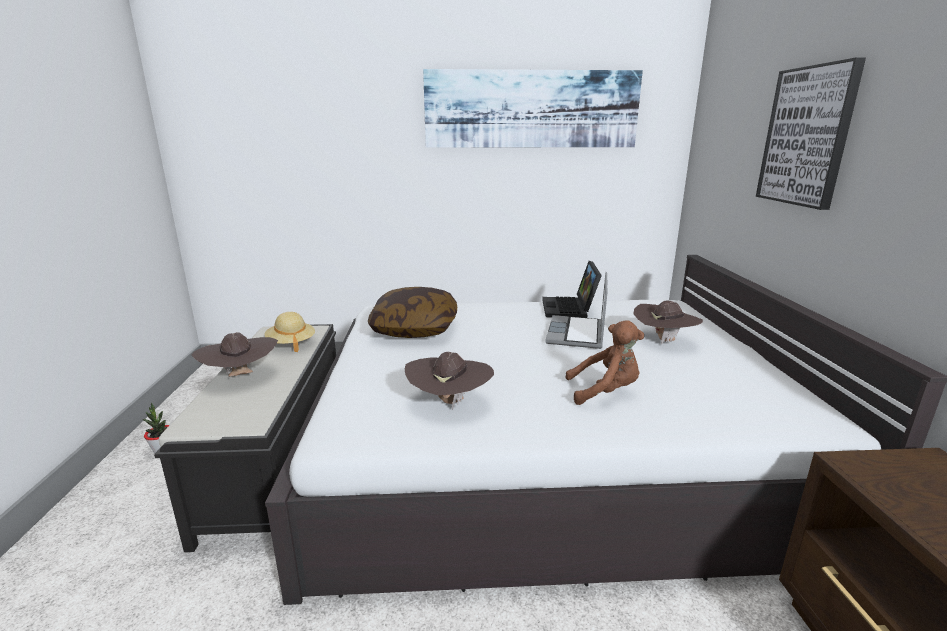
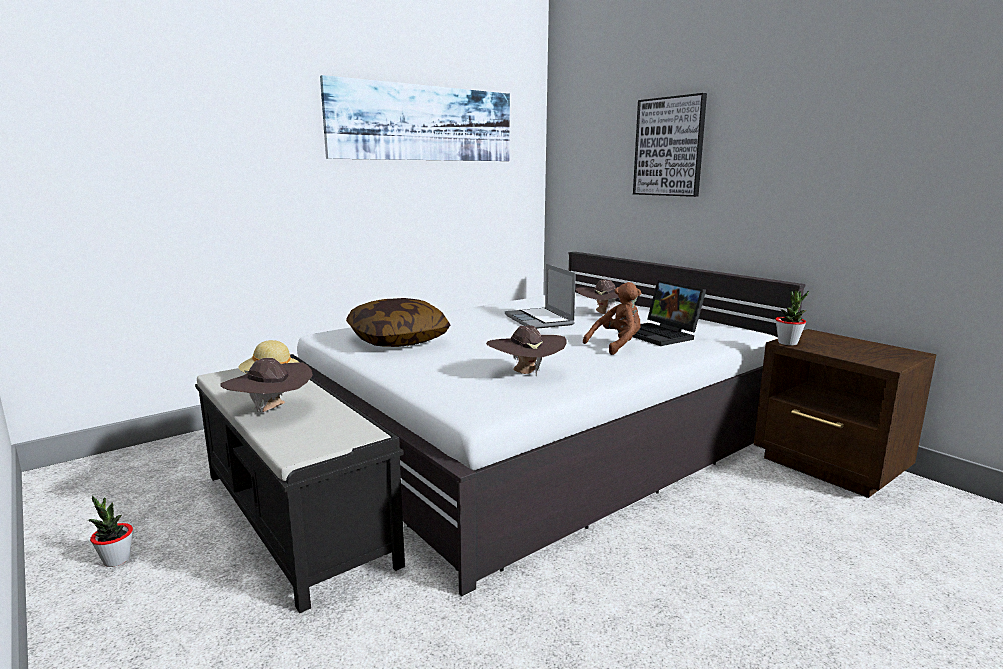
camera: 35 degrees left, 5 degrees down
laptop [542,261,602,318] -> laptop moved to [618,280,706,346]
none -> potted plant [776,290,809,346]

